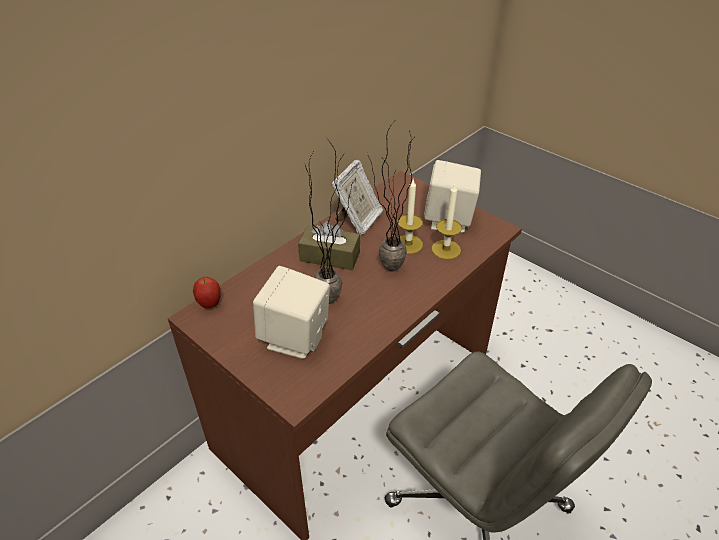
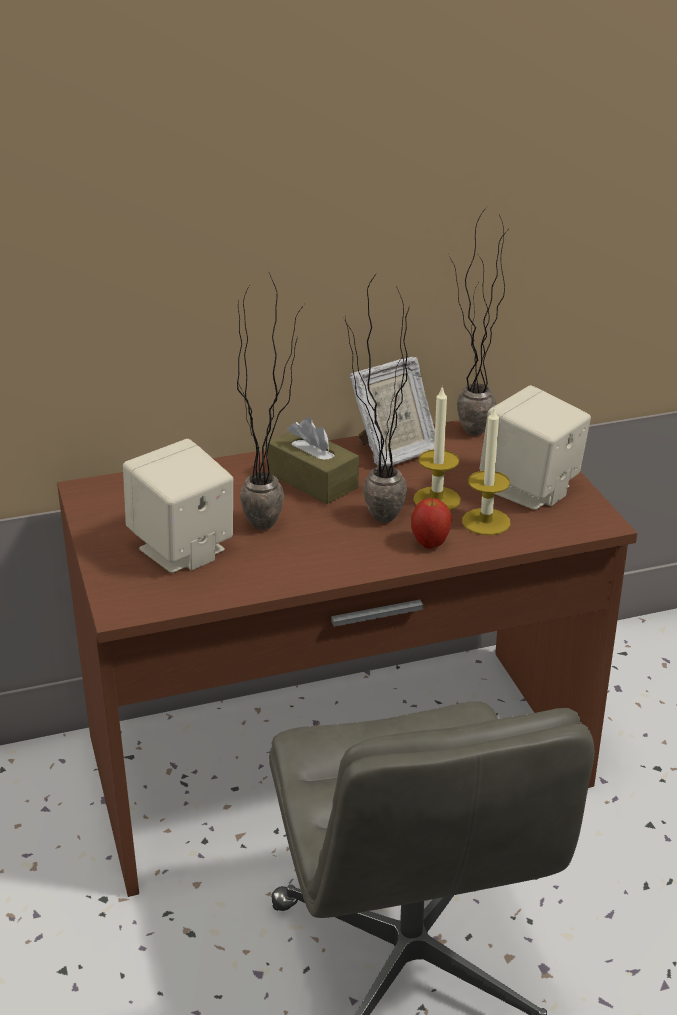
camera: 30 degrees right, 10 degrees down
apple [193,277,221,308] -> apple moved to [411,498,452,549]
none -> potted plant [450,205,508,435]

